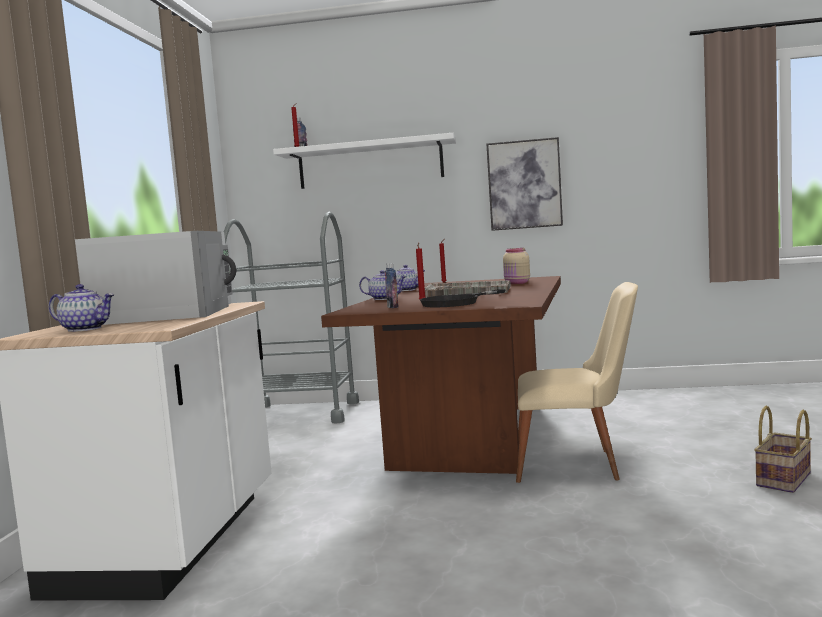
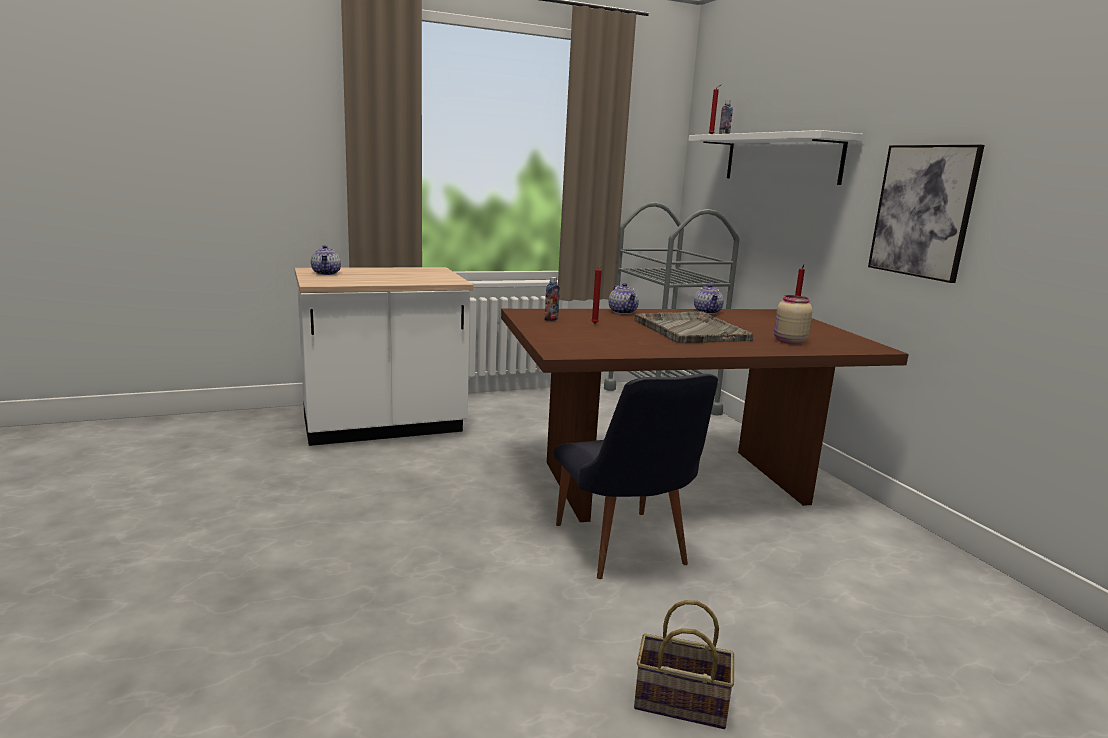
camera: 60 degrees right, 10 degrees up
white microwave [75,231,236,325] -> none
black frying pan [420,289,506,307] -> none
beige chair [516,282,638,483] -> black chair [553,374,718,579]

